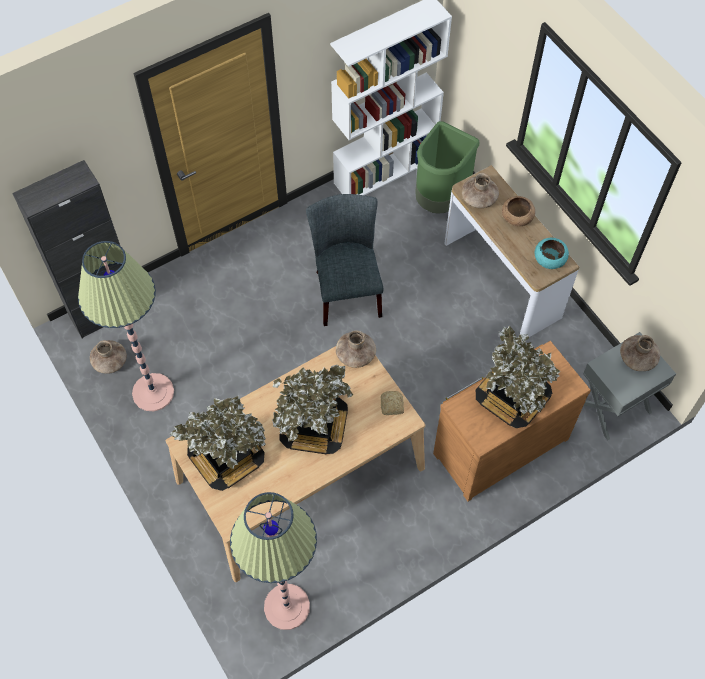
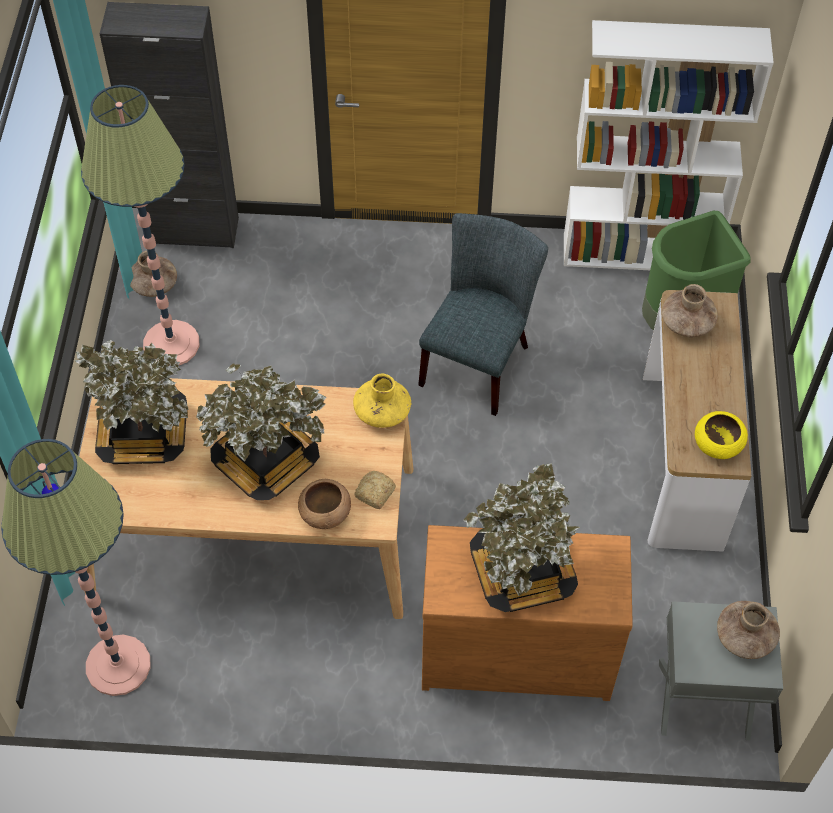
camera: 35 degrees right, 5 degrees down
brown vase [336,331,376,368] -> yellow vase [353,373,411,428]
brown bowl [502,196,535,226] -> brown bowl moved to [298,479,351,529]
turquoise bowl [535,238,569,269] -> yellow bowl [695,411,748,459]

